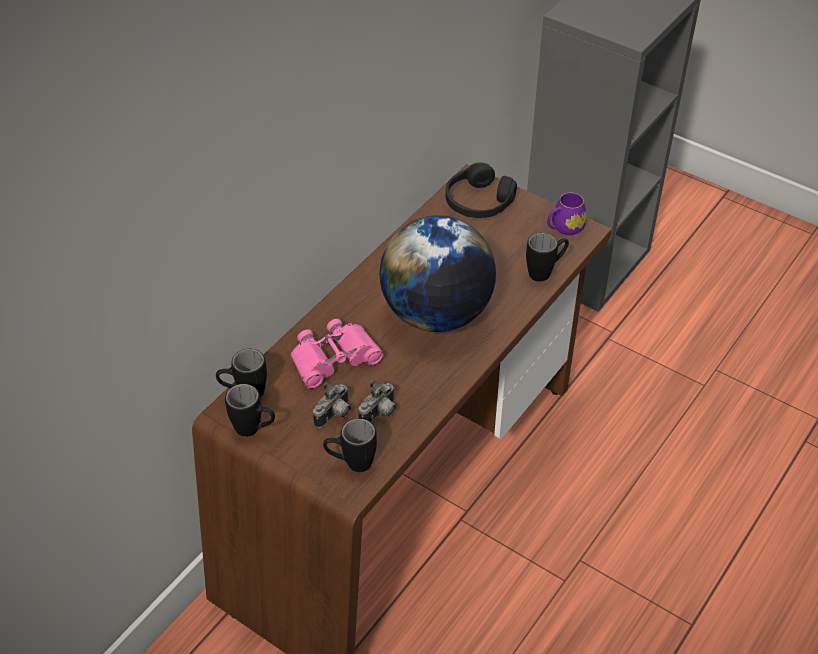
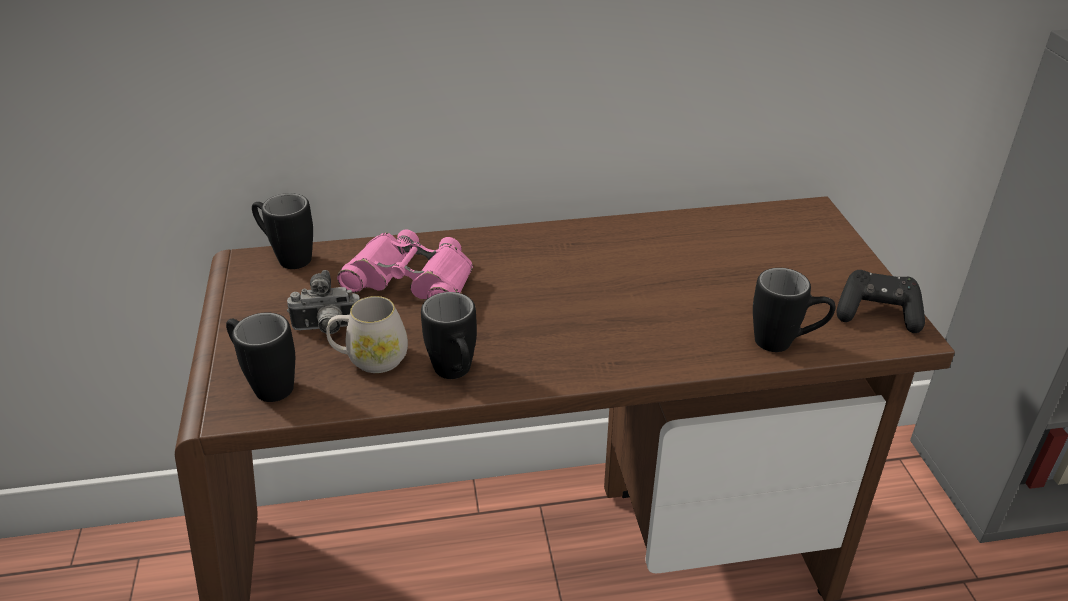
camera: 45 degrees right, 10 degrees down
black mug [225,384,275,437] -> black mug moved to [421,292,477,379]
camera [358,380,396,422] -> white mug [326,296,408,373]
globe [379,215,496,332] -> none
black headphones [446,163,517,218] -> none
purple mug [547,193,587,235] -> black game controller [836,270,925,333]

